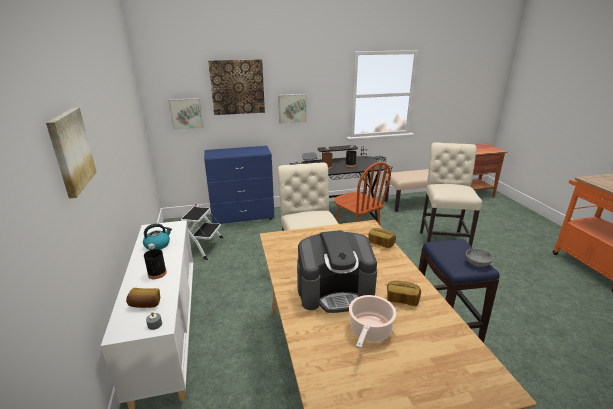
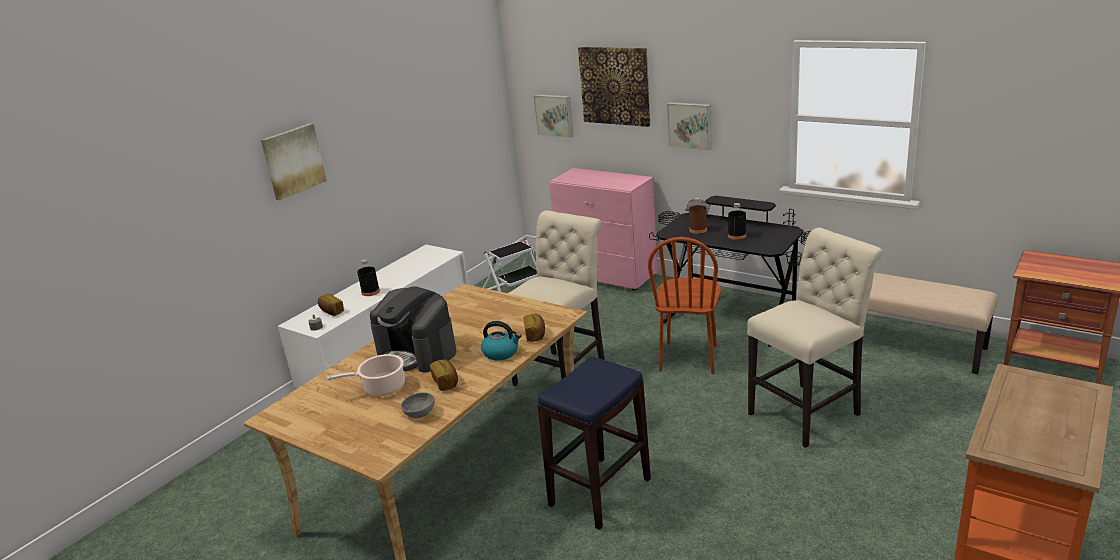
camera: 50 degrees right, 0 degrees up
kettle [143,224,172,250] -> kettle moved to [481,321,522,360]
blue dresser [204,146,274,224] -> pink dresser [549,168,658,291]
grey bowl [466,248,494,267] -> grey bowl moved to [401,392,434,418]

